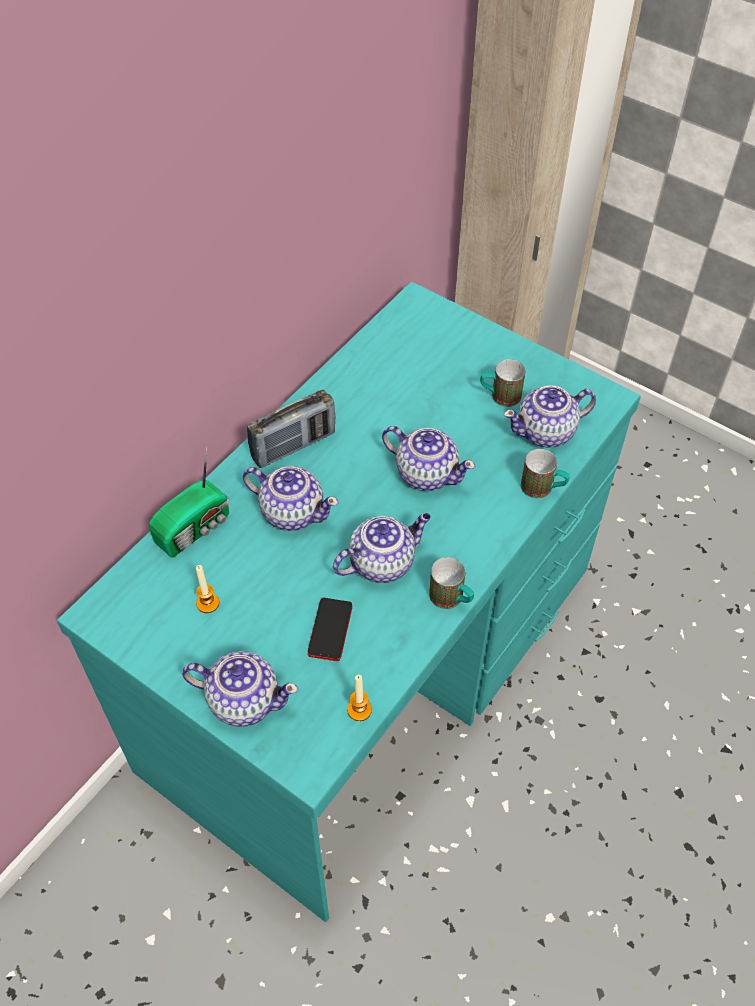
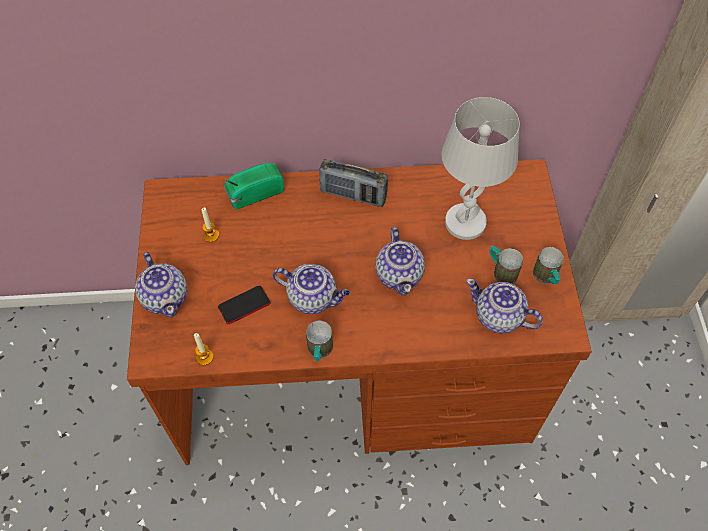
camera: 50 degrees right, 5 degrees up
turquoise desk [57,281,641,922] -> brown desk [127,159,592,465]
radio [149,447,229,557] -> radio turned 150 degrees clockwise [223,163,284,210]
teapot [243,466,339,531] -> none
mug [521,449,570,498] -> mug moved to [533,247,564,284]
none -> white table lamp [441,97,520,240]

